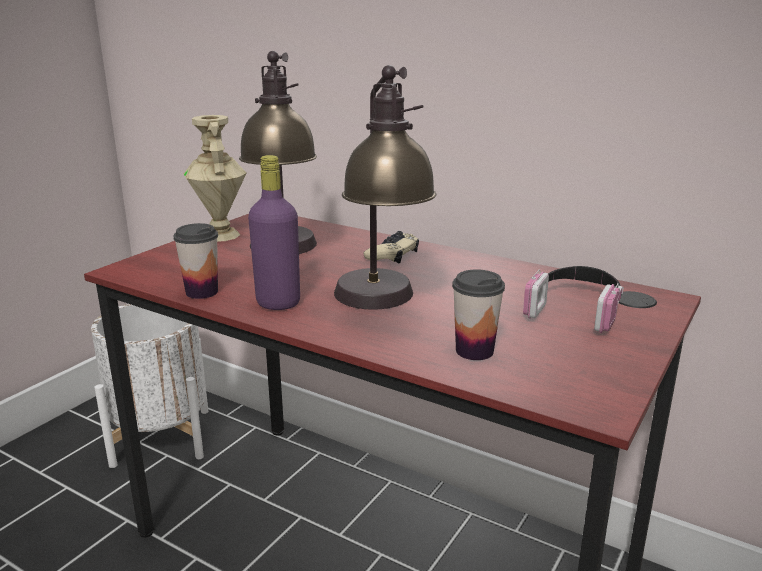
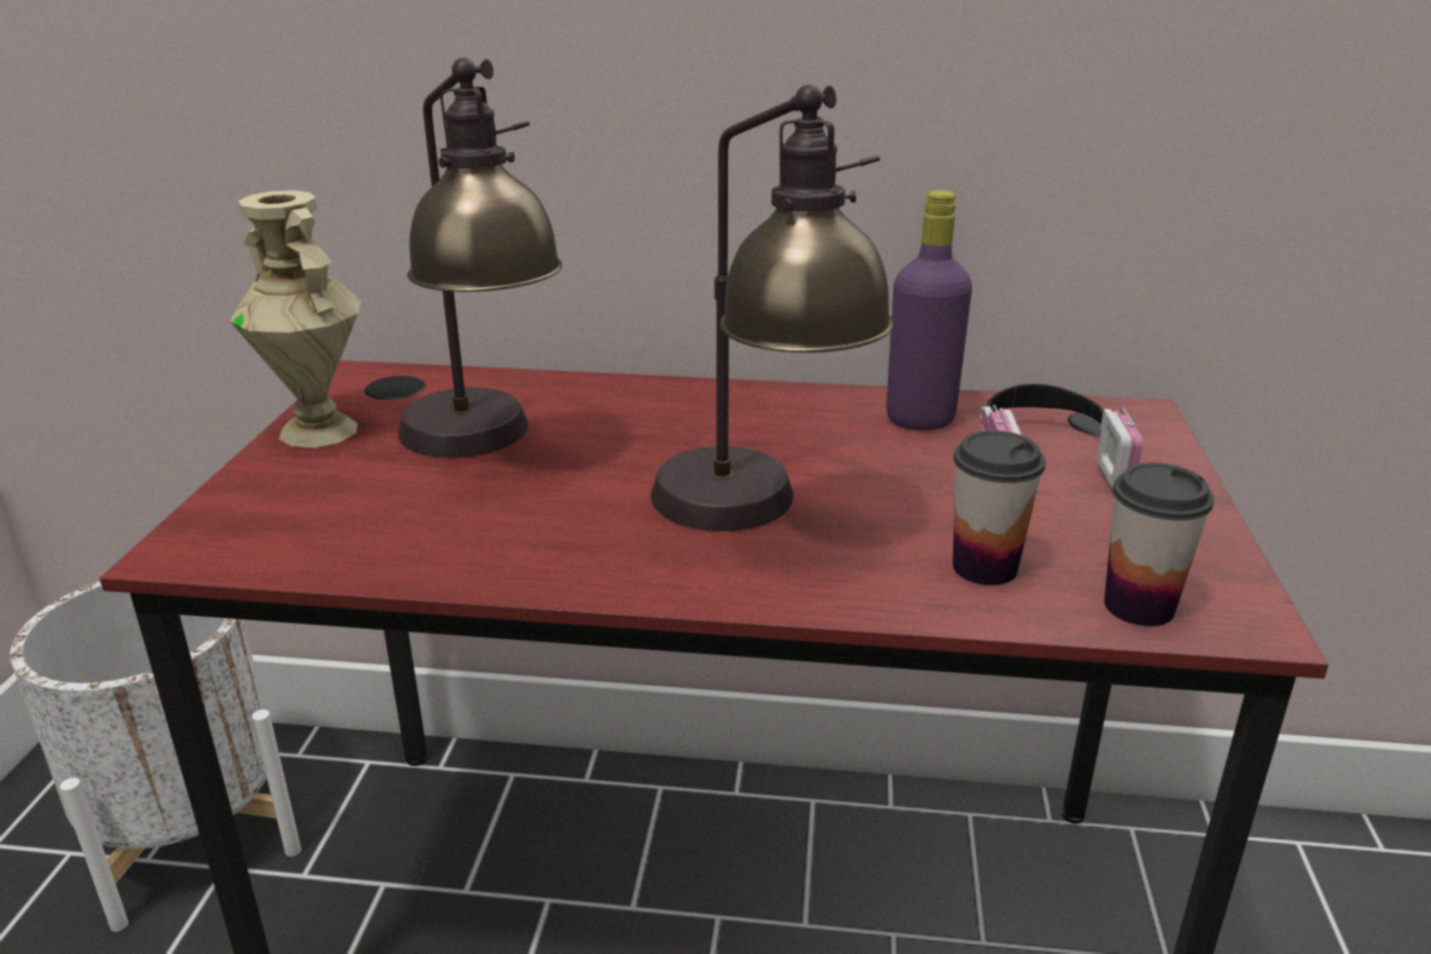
camera: 25 degrees left, 5 degrees up
cup [173,223,218,299] -> cup moved to [1104,463,1214,626]
purple bottle [248,155,300,310] -> purple bottle moved to [886,190,972,430]
beige game controller [363,231,419,263] -> none

